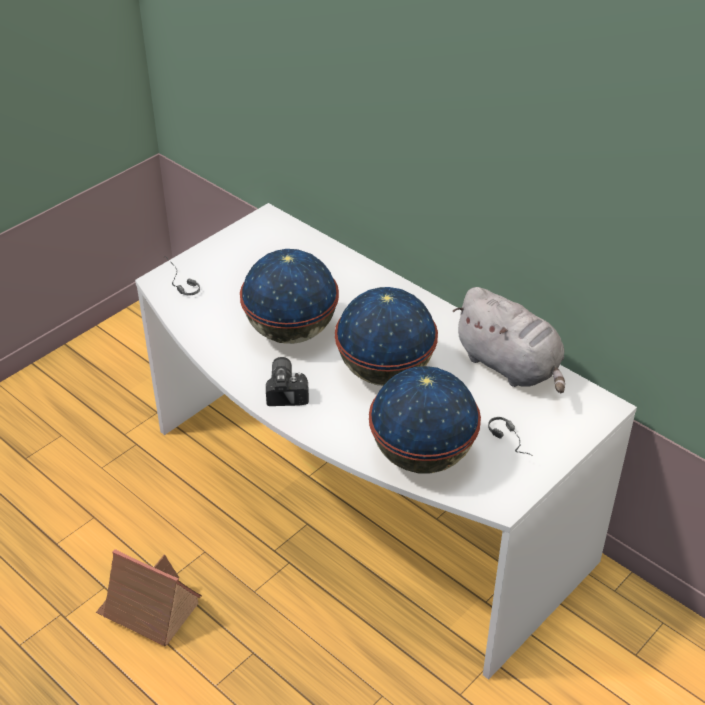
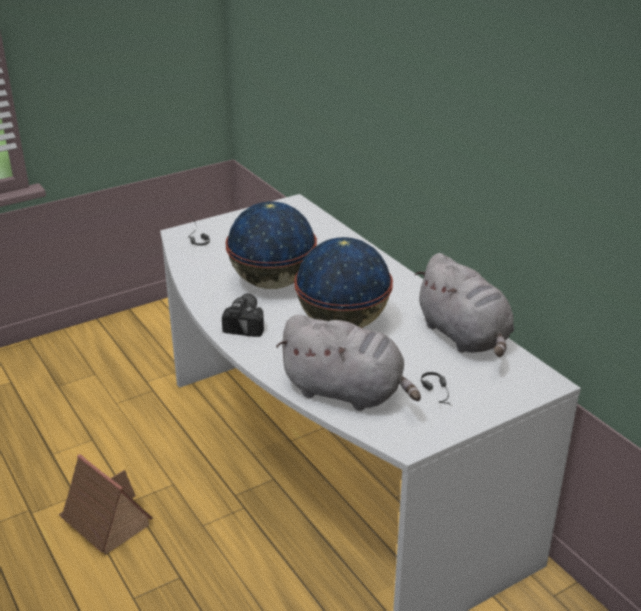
camera: 15 degrees right, 10 degrees down
globe [369,366,481,474] -> grey plush toy [276,315,421,411]

